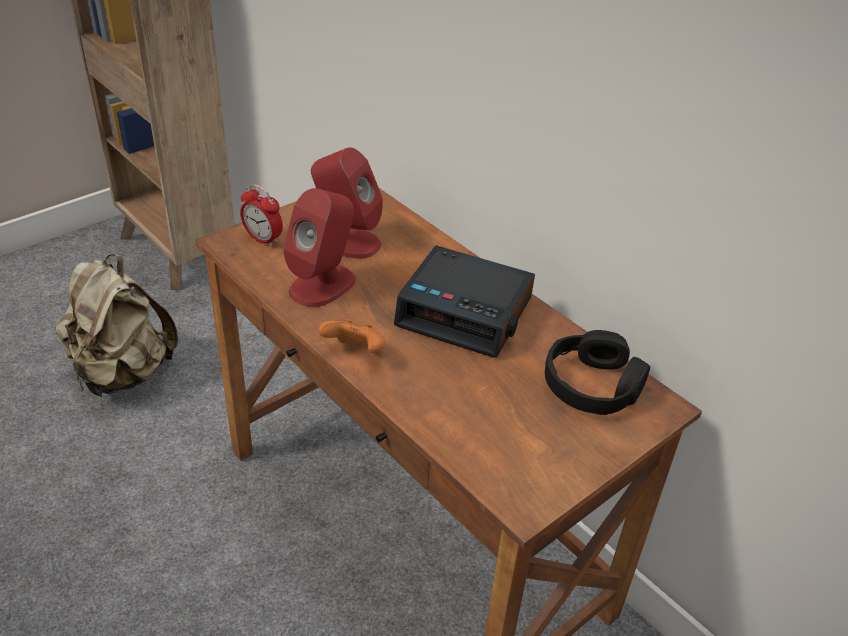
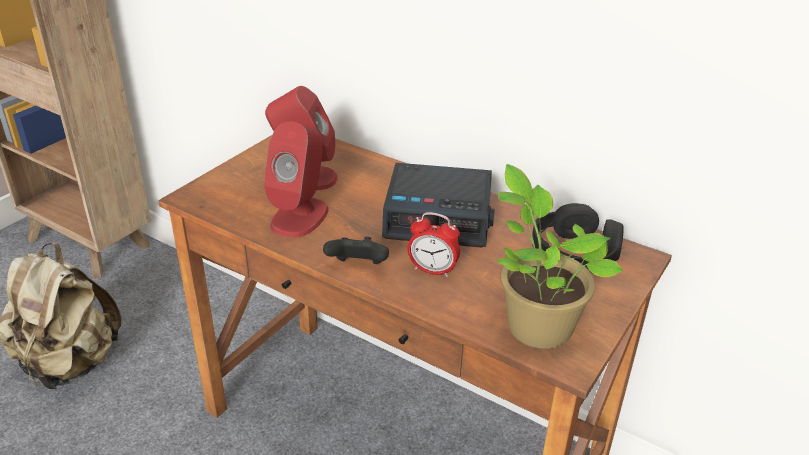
camera: 15 degrees left, 5 degrees down
alarm clock [240,184,283,247] -> alarm clock moved to [408,212,460,277]
orange game controller [318,319,385,354] -> black game controller [323,236,389,264]
none -> potted plant [497,164,623,349]

